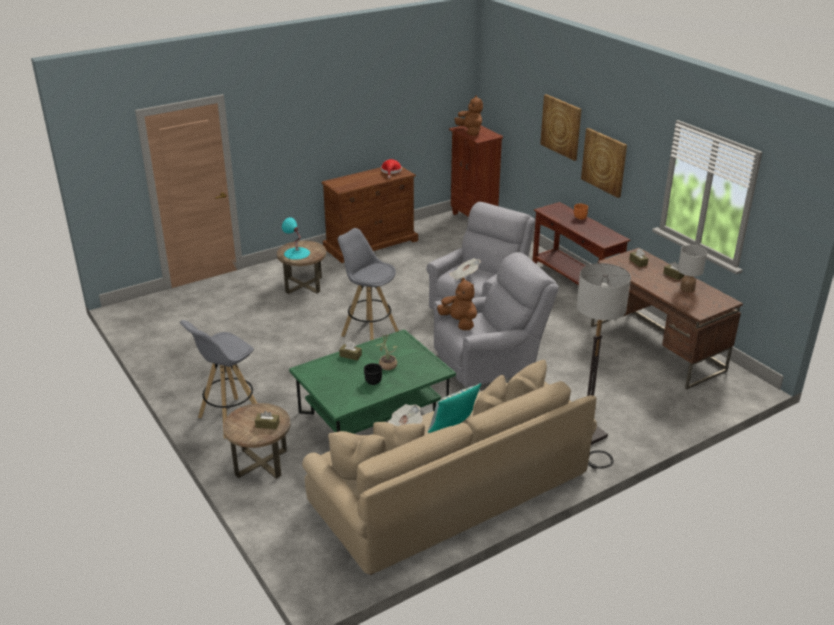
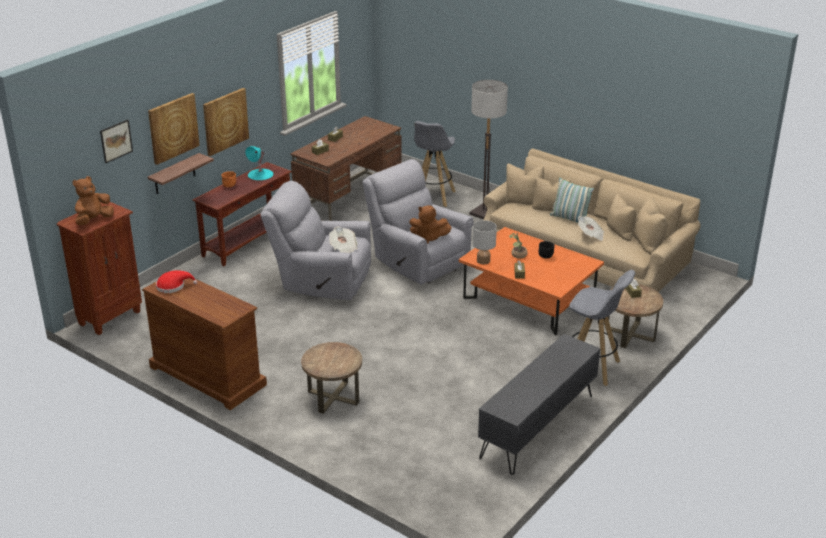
camera: 110 degrees left, 0 degrees up
turquoise table lamp [282,217,310,260] -> turquoise table lamp moved to [245,146,273,180]
green coffee table [289,329,456,434] -> orange coffee table [459,227,604,335]
grey stool [337,228,399,341] -> grey stool moved to [414,121,456,207]
brown plush toy [437,278,477,330] -> brown plush toy turned 105 degrees counterclockwise [409,205,452,244]
grey table lamp [678,245,707,292] -> grey table lamp moved to [473,220,497,265]
none -> picture [100,120,133,163]
none -> shelf [147,153,214,194]
none -> grey tv stand [478,334,601,475]

